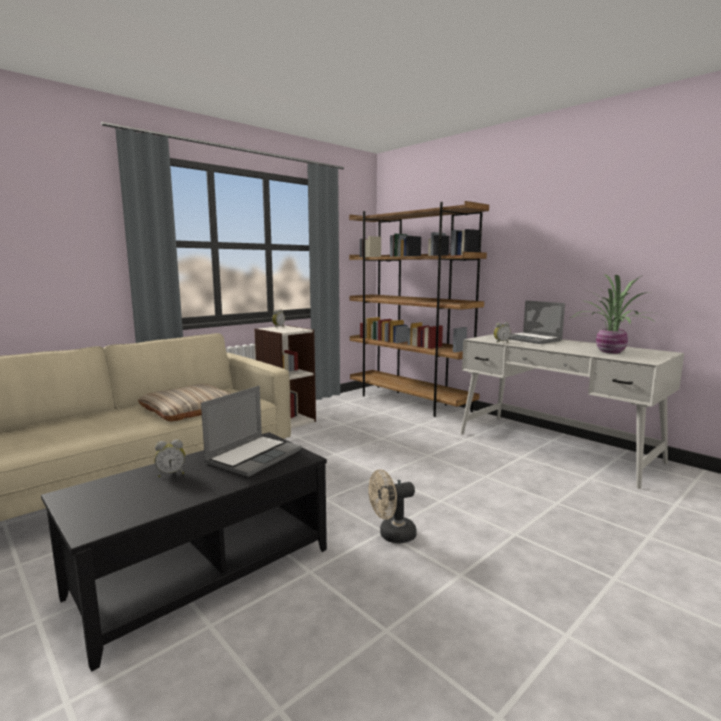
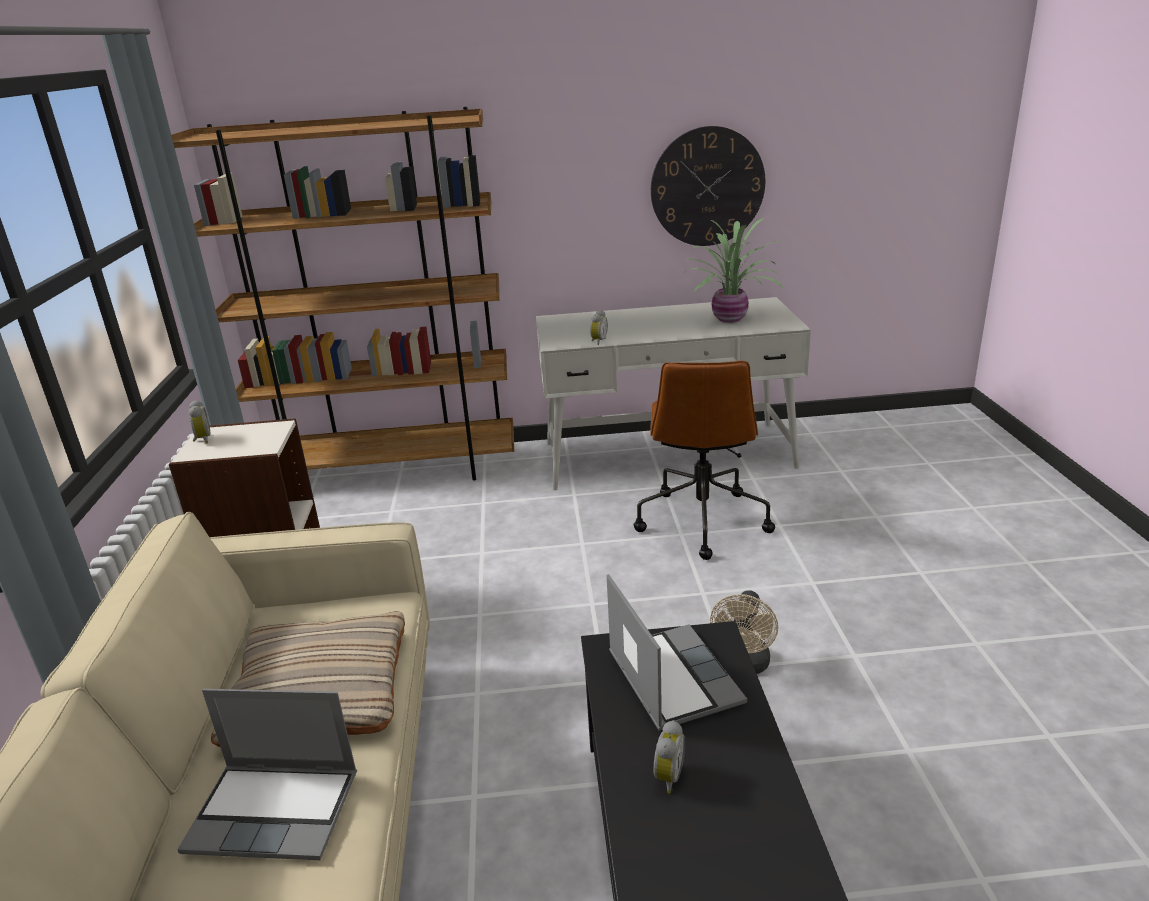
camera: 50 degrees left, 15 degrees up
laptop [508,300,565,344] -> laptop moved to [177,689,357,860]
none -> brown office chair [634,361,775,560]
none -> wall clock [651,126,765,246]

